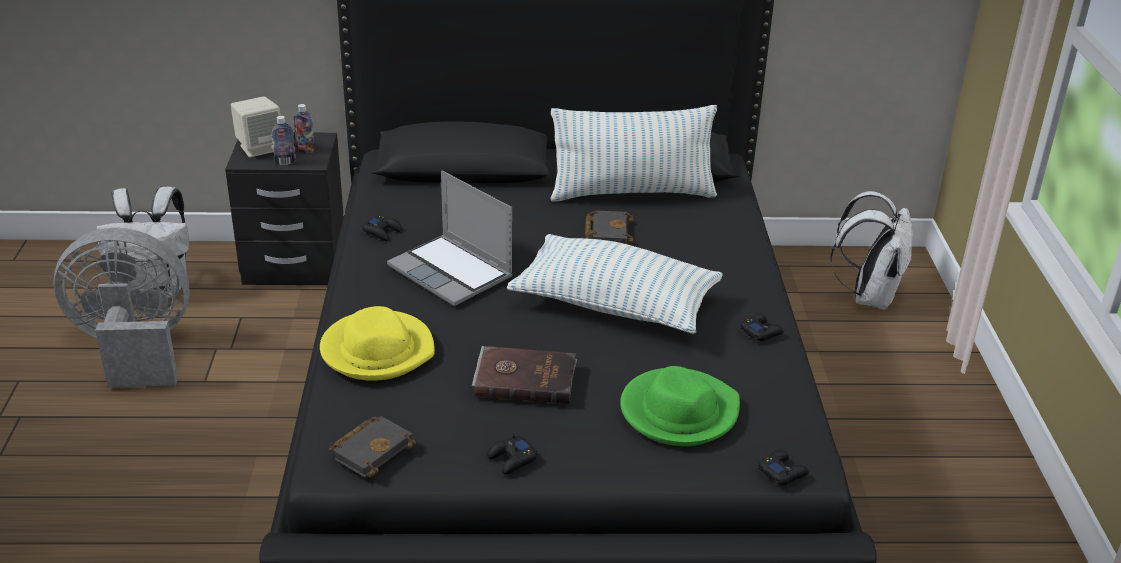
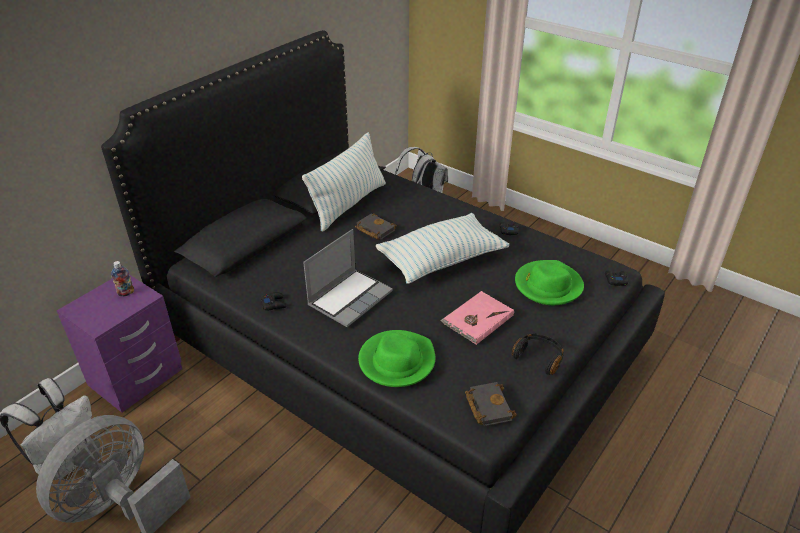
camera: 50 degrees left, 5 degrees up
black nightstand [225,132,344,285] -> purple nightstand [57,275,182,413]
beige speaker [231,96,281,157] -> none
bottle [271,116,296,165] -> none
yellow hat [320,306,435,381] -> green hat [358,330,435,387]
laptop [387,170,513,306] -> laptop turned 45 degrees counterclockwise [303,229,393,327]
brown book [472,346,577,404] -> pink book [440,291,514,345]
black game controller [487,434,538,474] -> black headphones [512,333,564,375]

